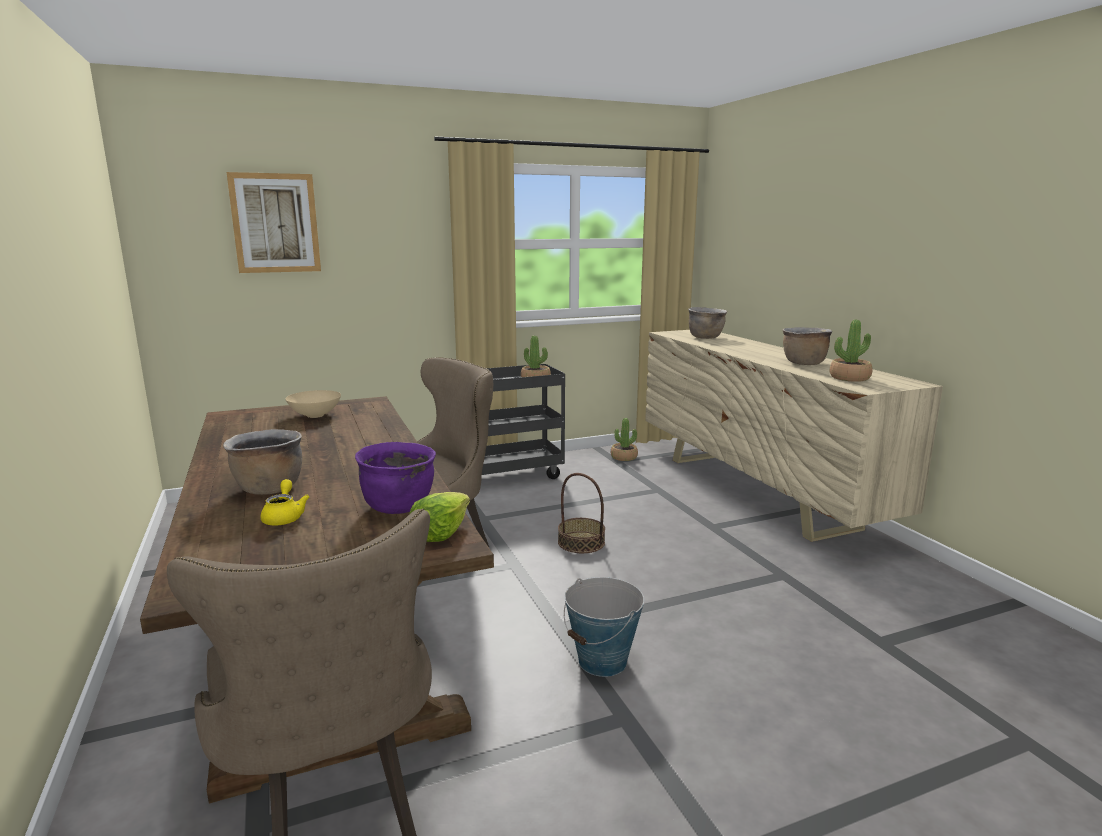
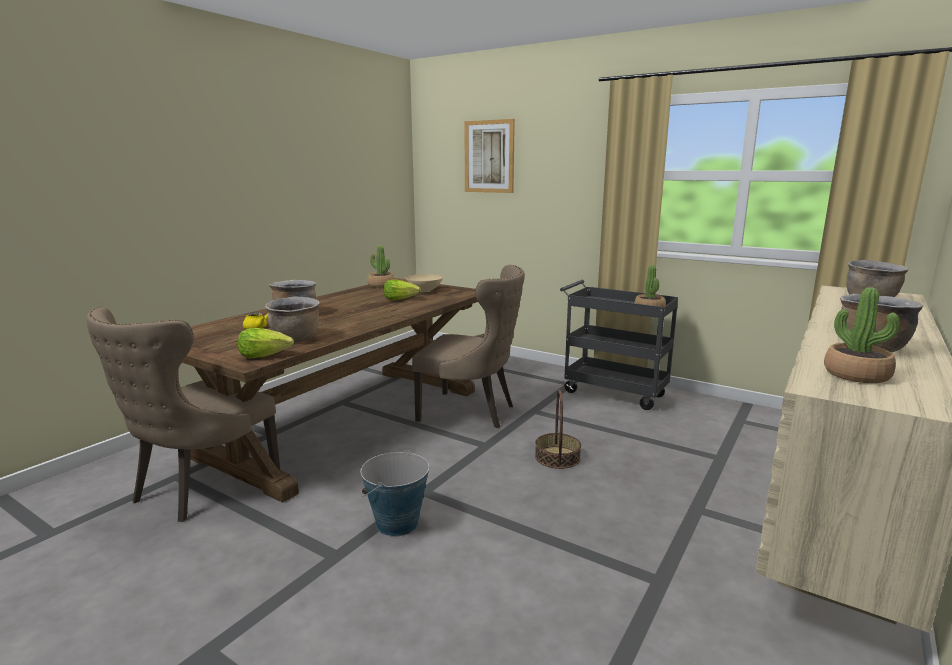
camera: 55 degrees right, 0 degrees up
purple cooking pot [355,442,436,514] -> brown cooking pot [265,296,320,343]
potted plant [611,418,638,461] -> potted plant moved to [367,245,394,288]
none -> lettuce [384,279,421,300]

